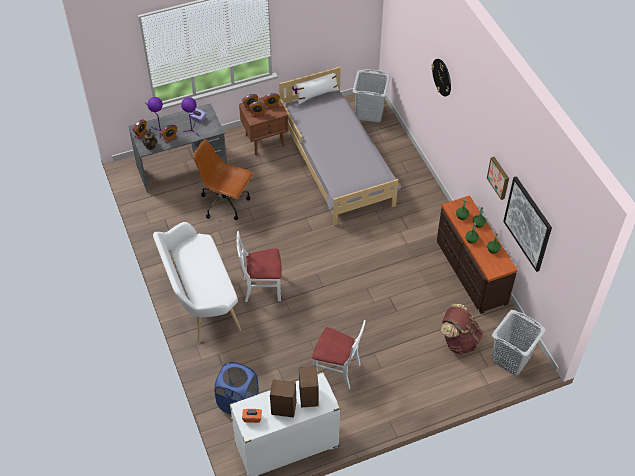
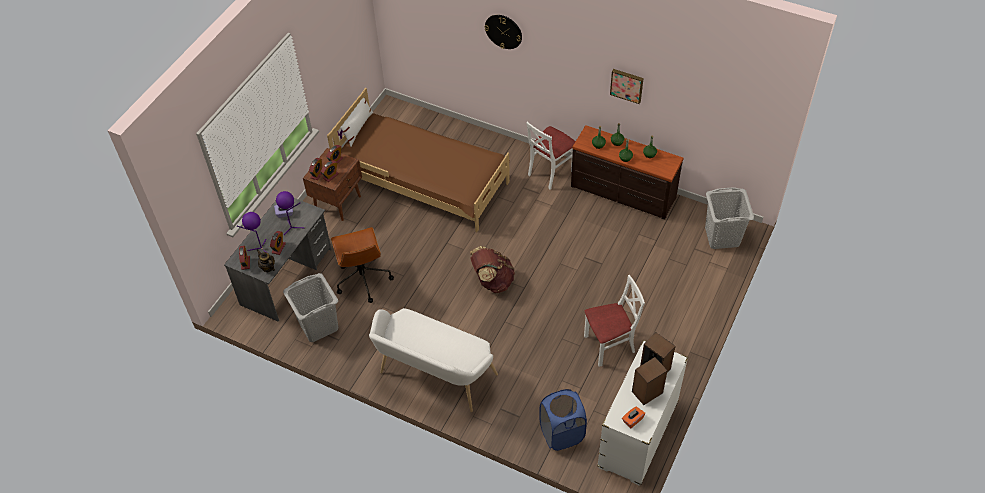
camera: 40 degrees left, 0 degrees up
brown office chair [193,139,253,220] -> brown office chair turned 90 degrees counterclockwise [331,227,394,303]
white chair [237,231,282,302] -> white chair moved to [526,122,576,189]
grey bed [279,67,401,226] -> brown bed [327,88,510,233]
grey laundry basket [353,69,390,122] -> grey laundry basket moved to [283,273,338,342]
brown backpack [441,304,483,355] -> brown backpack moved to [470,246,515,293]
picture [503,176,552,272] -> none

